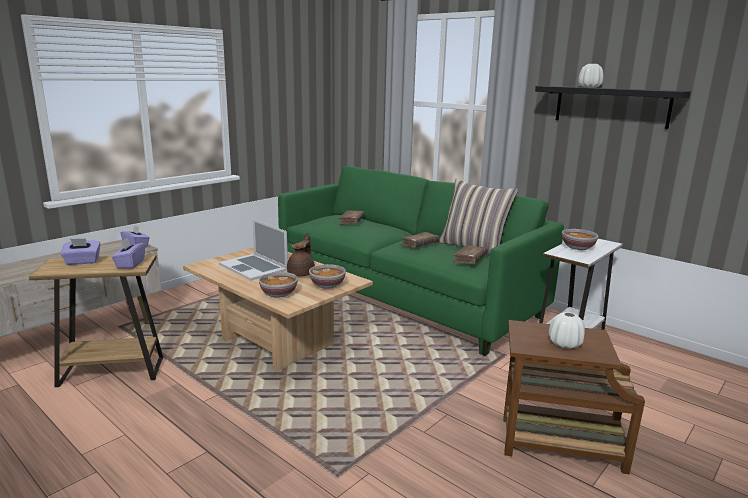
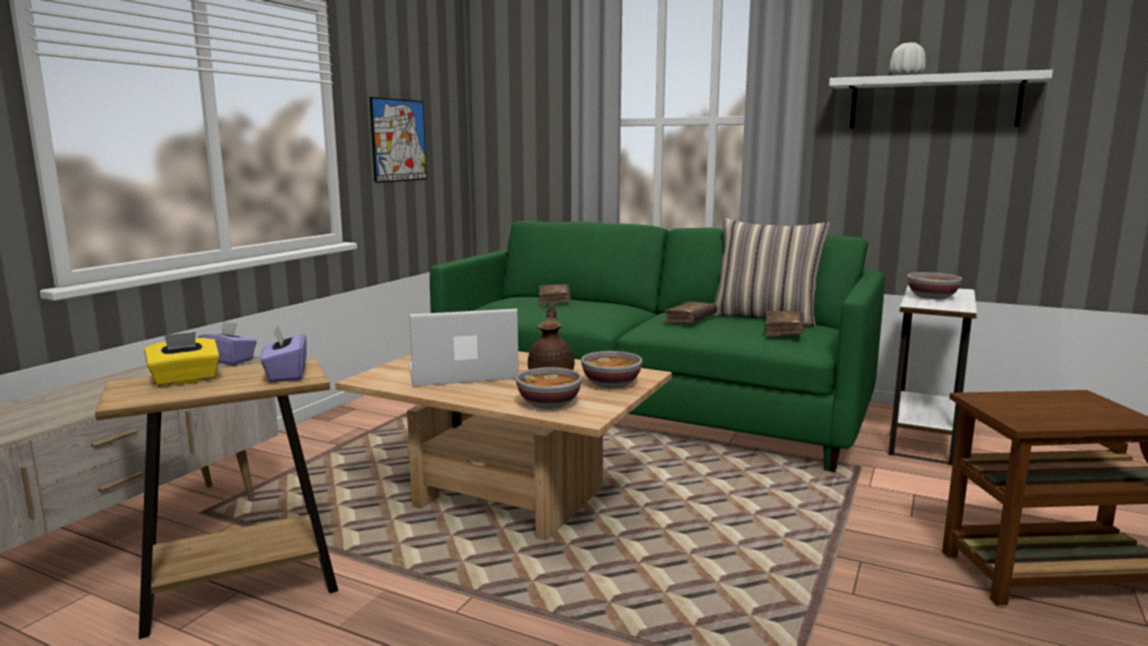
camera: 15 degrees left, 5 degrees down
purple tissue box [60,238,100,265] -> yellow tissue box [144,332,220,387]
laptop [219,219,288,281] -> laptop turned 135 degrees clockwise [409,309,519,387]
black shelf [535,86,691,129] -> white shelf [829,70,1053,128]
white vase [549,312,585,349] -> none
none -> picture [370,97,427,183]

